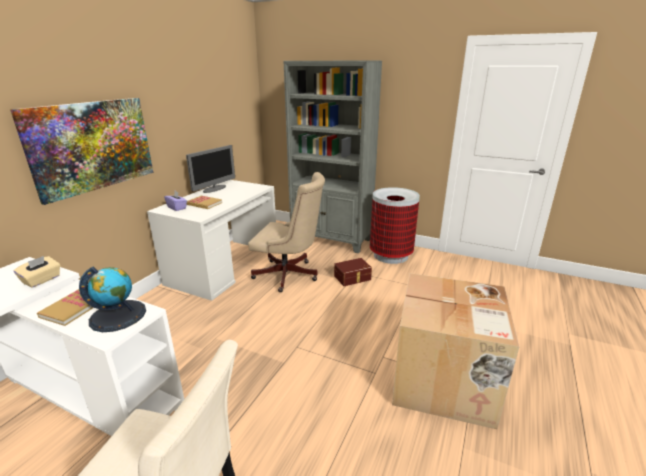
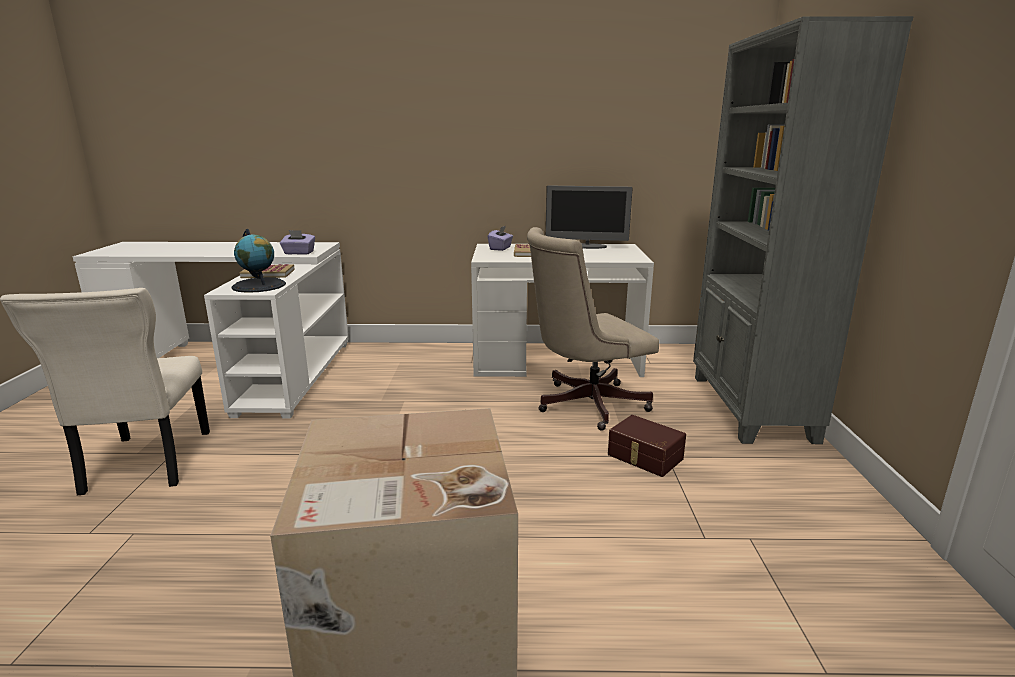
camera: 65 degrees right, 5 degrees down
picture [10,98,153,205] -> none
beige tissue box [13,256,60,288] -> purple tissue box [280,230,315,255]
beige office chair [248,172,325,292] -> beige office chair turned 75 degrees clockwise [527,227,659,431]
trash can [370,187,420,264] -> none

